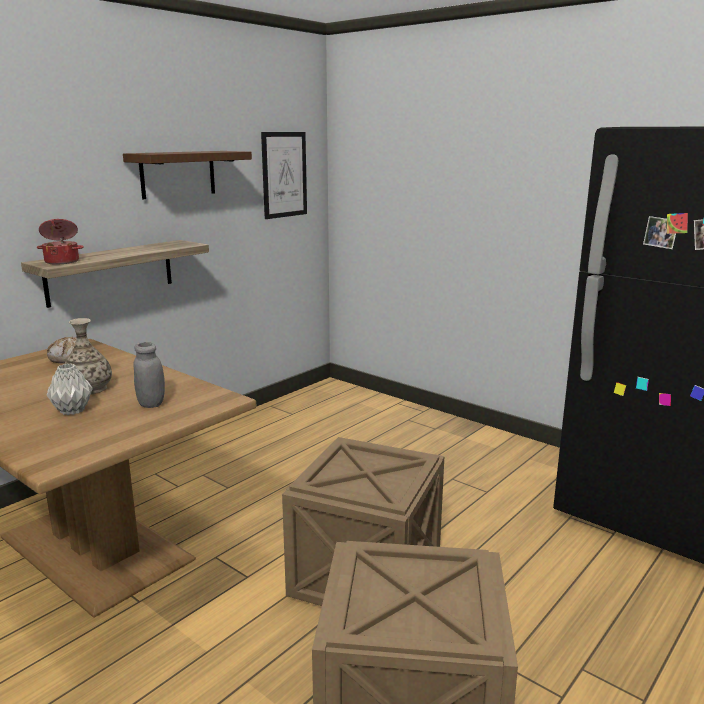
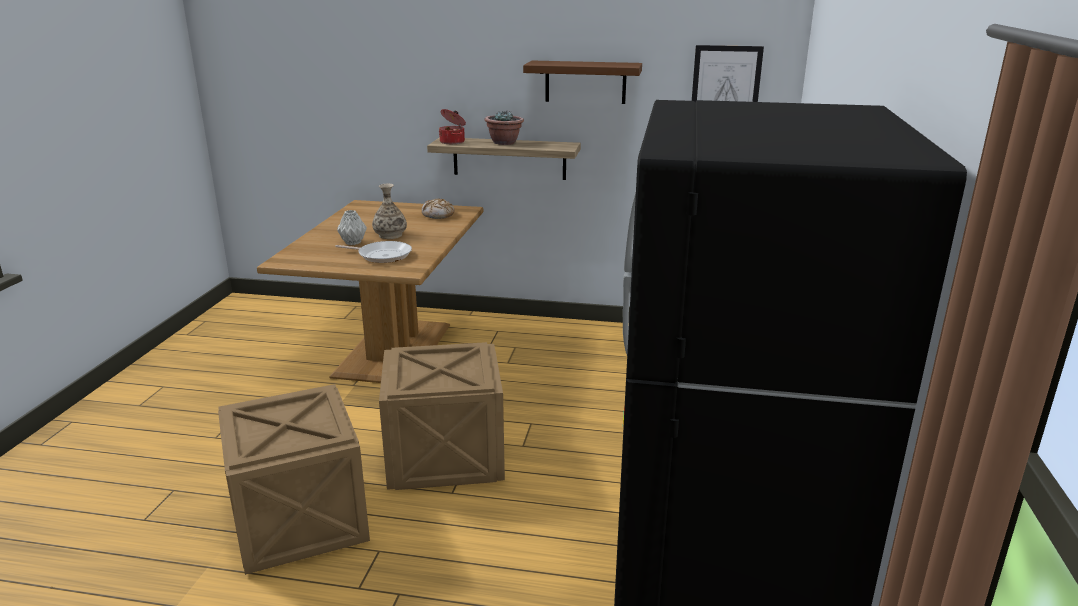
camera: 60 degrees right, 5 degrees up
grey jar [133,342,165,408] -> frying pan [335,241,412,263]
none -> potted plant [485,110,524,145]

